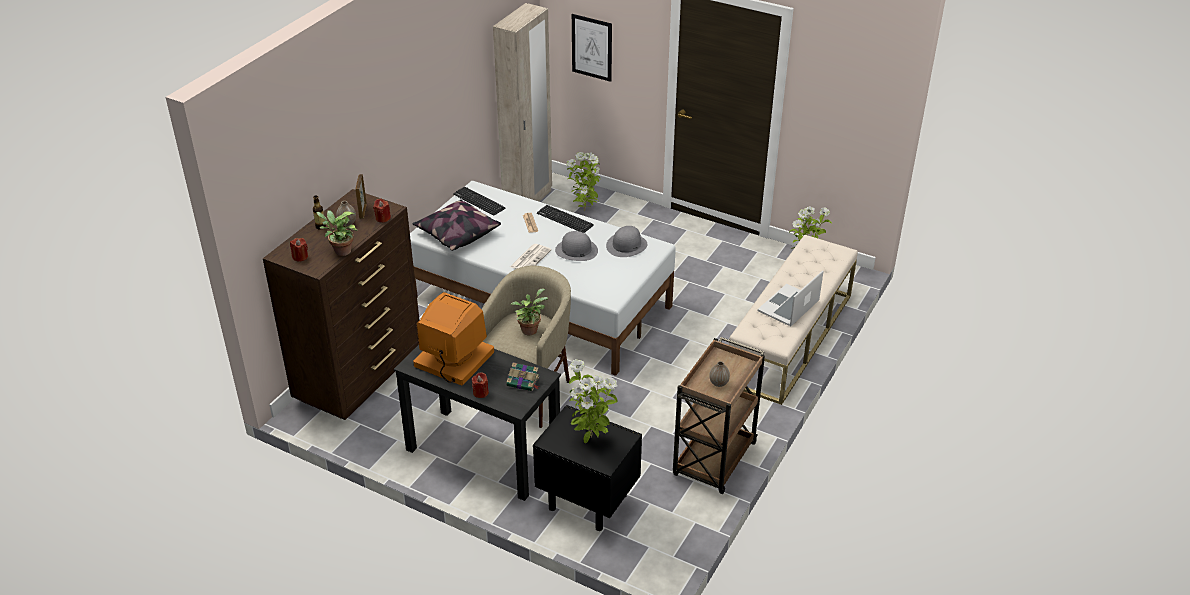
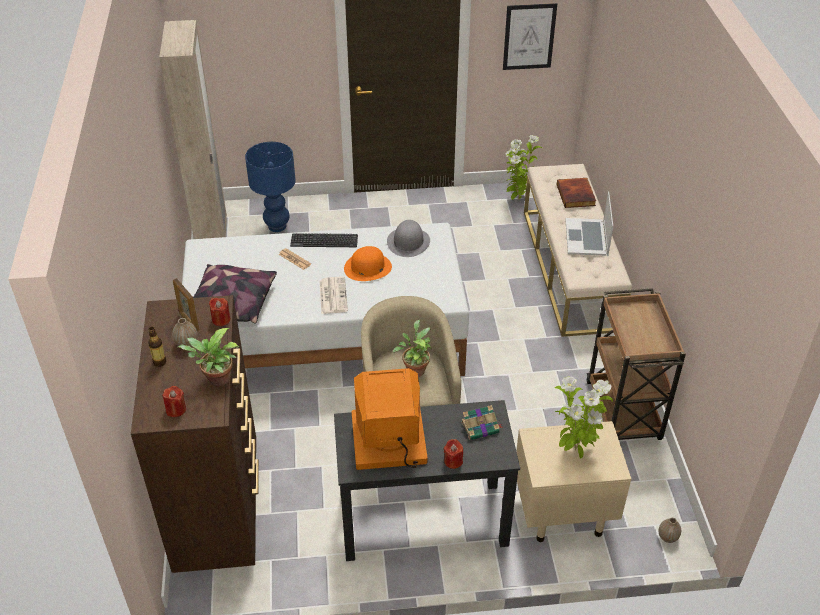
camera: 35 degrees left, 5 degrees up
keyboard [453,187,506,216] -> none
black nightstand [533,405,642,531] -> beige nightstand [516,421,631,542]
grey hat [555,231,598,261] -> orange hat [344,246,392,281]
potted plant [566,152,600,211] -> blue table lamp [245,142,296,232]
picture [572,14,612,82] -> picture moved to [503,3,557,70]
vase [709,361,730,387] -> vase moved to [658,518,681,543]
none -> book [556,178,596,208]

